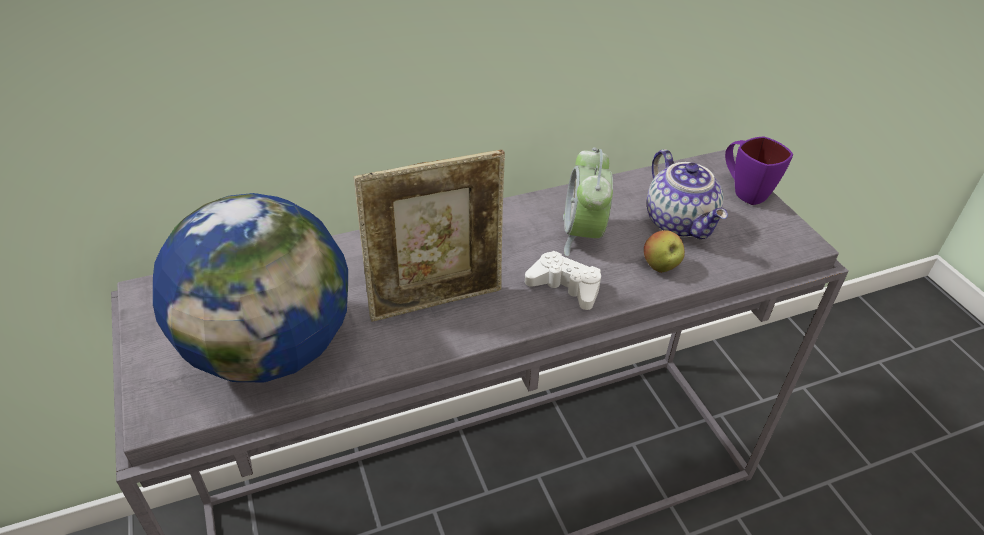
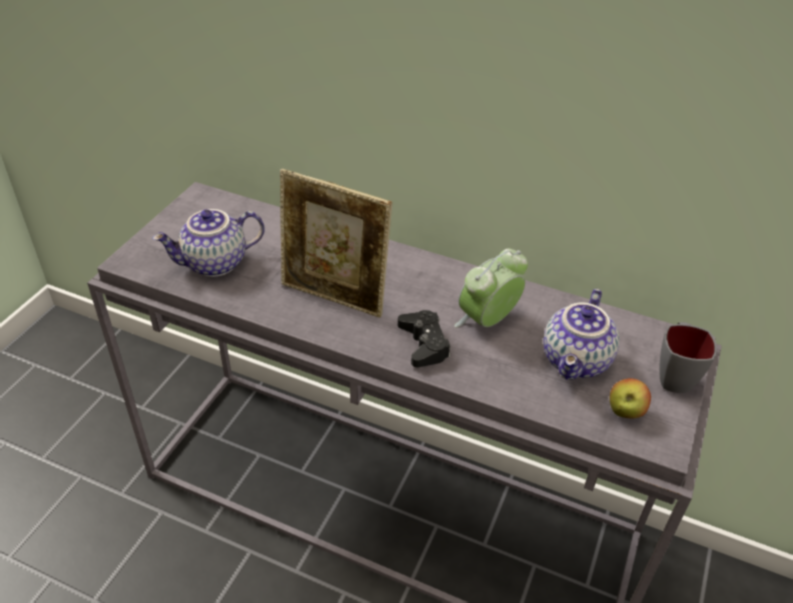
camera: 45 degrees right, 0 degrees up
globe [153,193,348,382] -> teapot [152,209,265,277]
white game controller [525,251,601,310] -> black game controller [398,310,450,368]
apple [644,230,685,273] -> apple moved to [610,378,651,418]
purple mug [725,136,793,205] -> grey mug [659,322,717,393]

